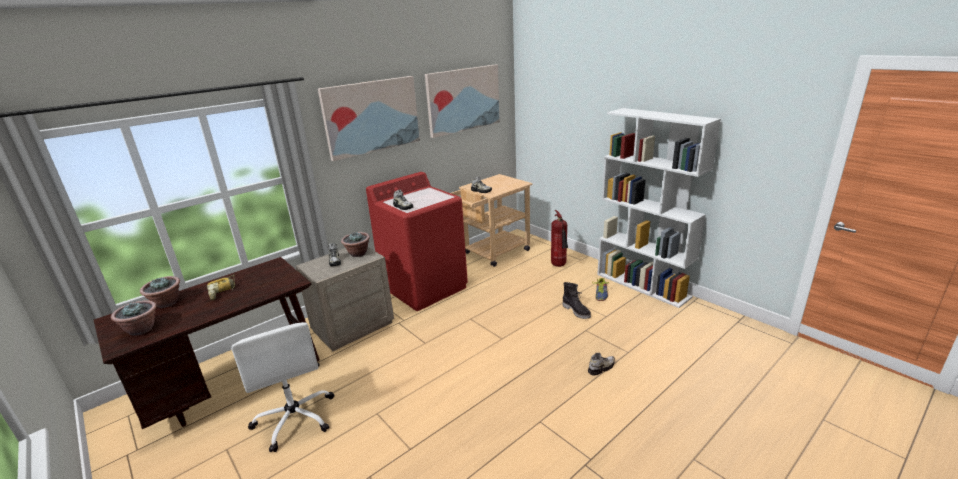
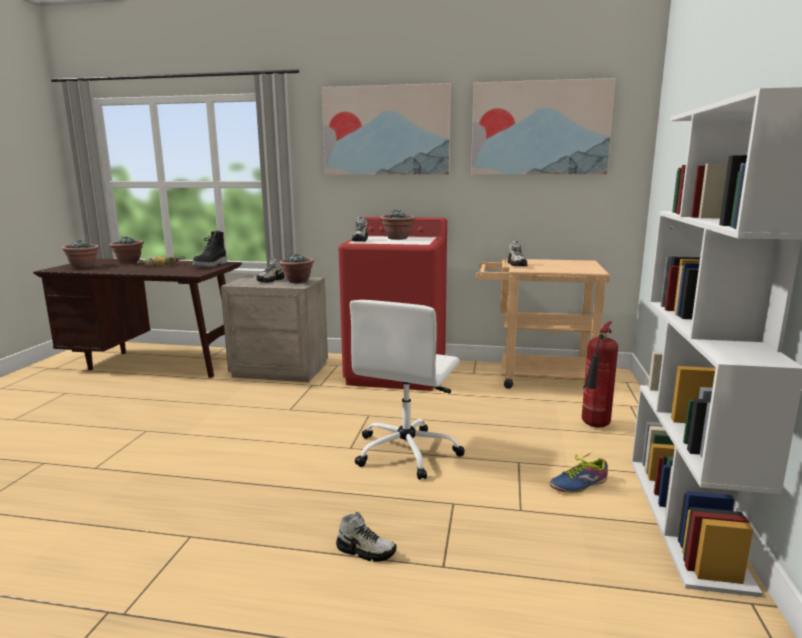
camera: 50 degrees right, 10 degrees down
white office chair [231,322,334,452] -> white office chair moved to [350,300,465,480]
black boot [563,282,591,319] -> black boot moved to [192,231,227,267]
none -> potted plant [380,210,415,240]

